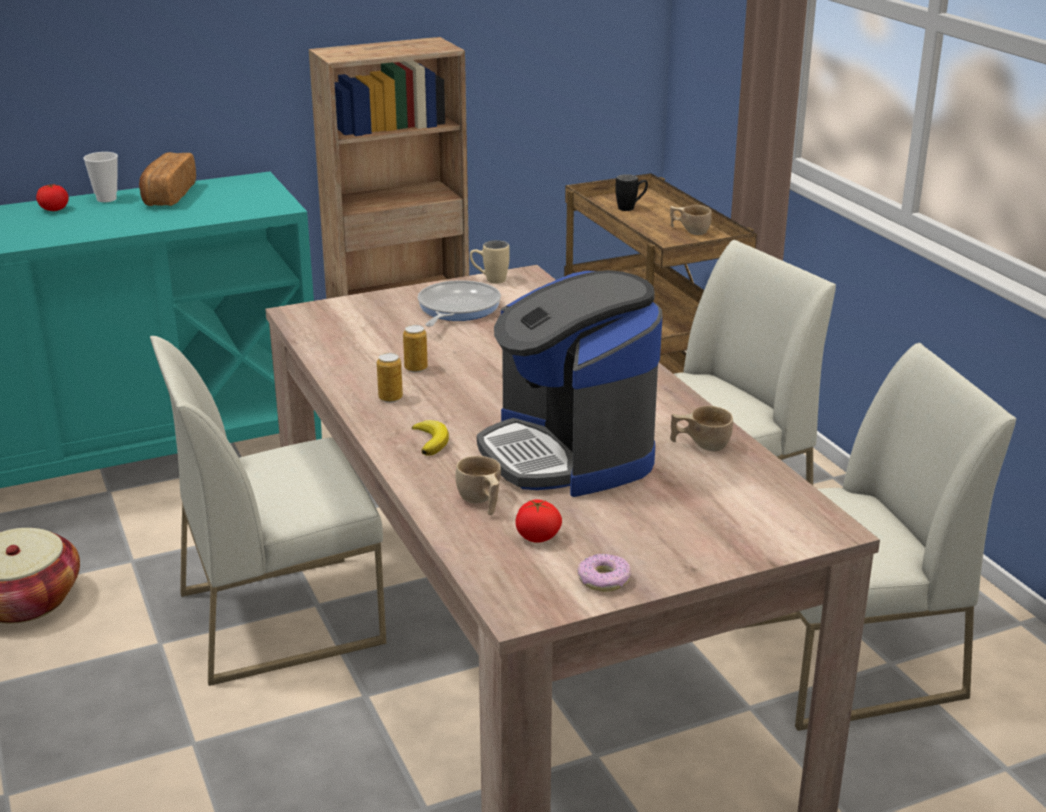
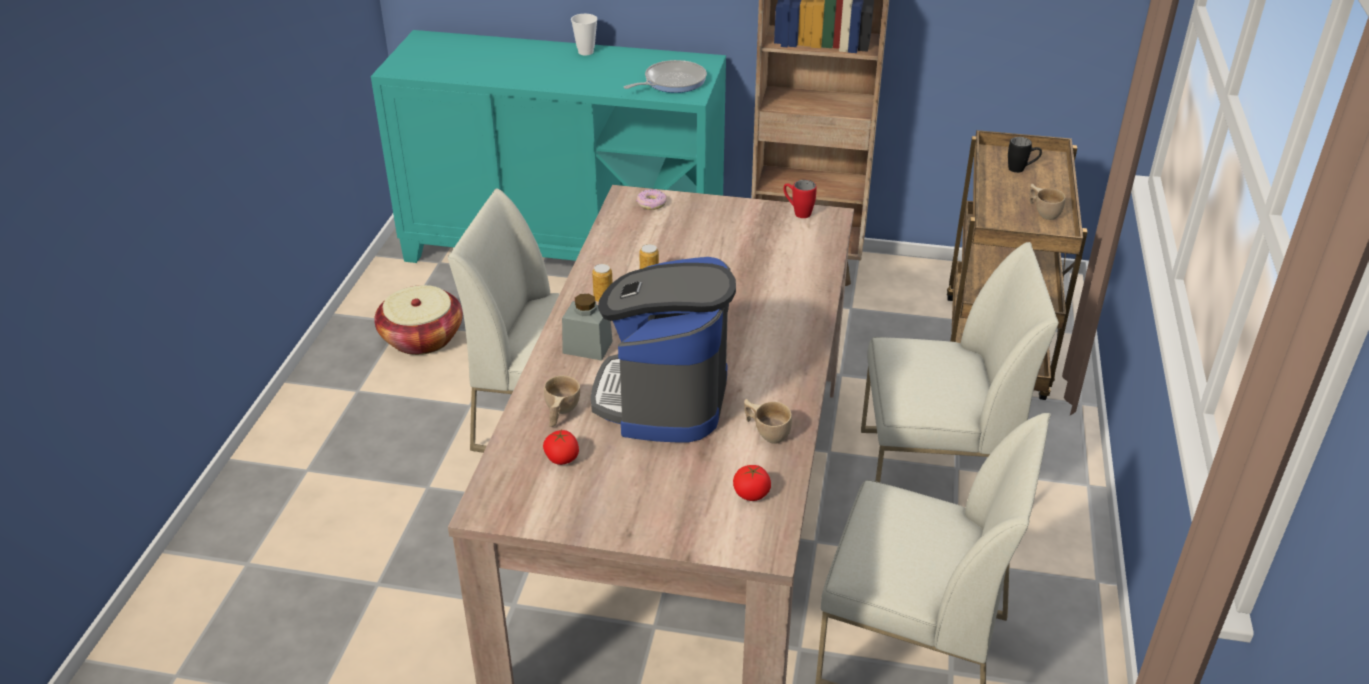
camera: 35 degrees right, 10 degrees up
tomato [36,184,69,211] -> tomato moved to [733,465,771,501]
bread [139,152,196,206] -> none
banana [412,420,449,456] -> grey jar [562,294,613,361]
frying pan [418,280,501,327] -> frying pan moved to [624,60,707,93]
beige mug [470,240,510,284] -> red mug [784,180,817,218]
donut [577,553,631,592] -> donut moved to [636,189,667,210]

